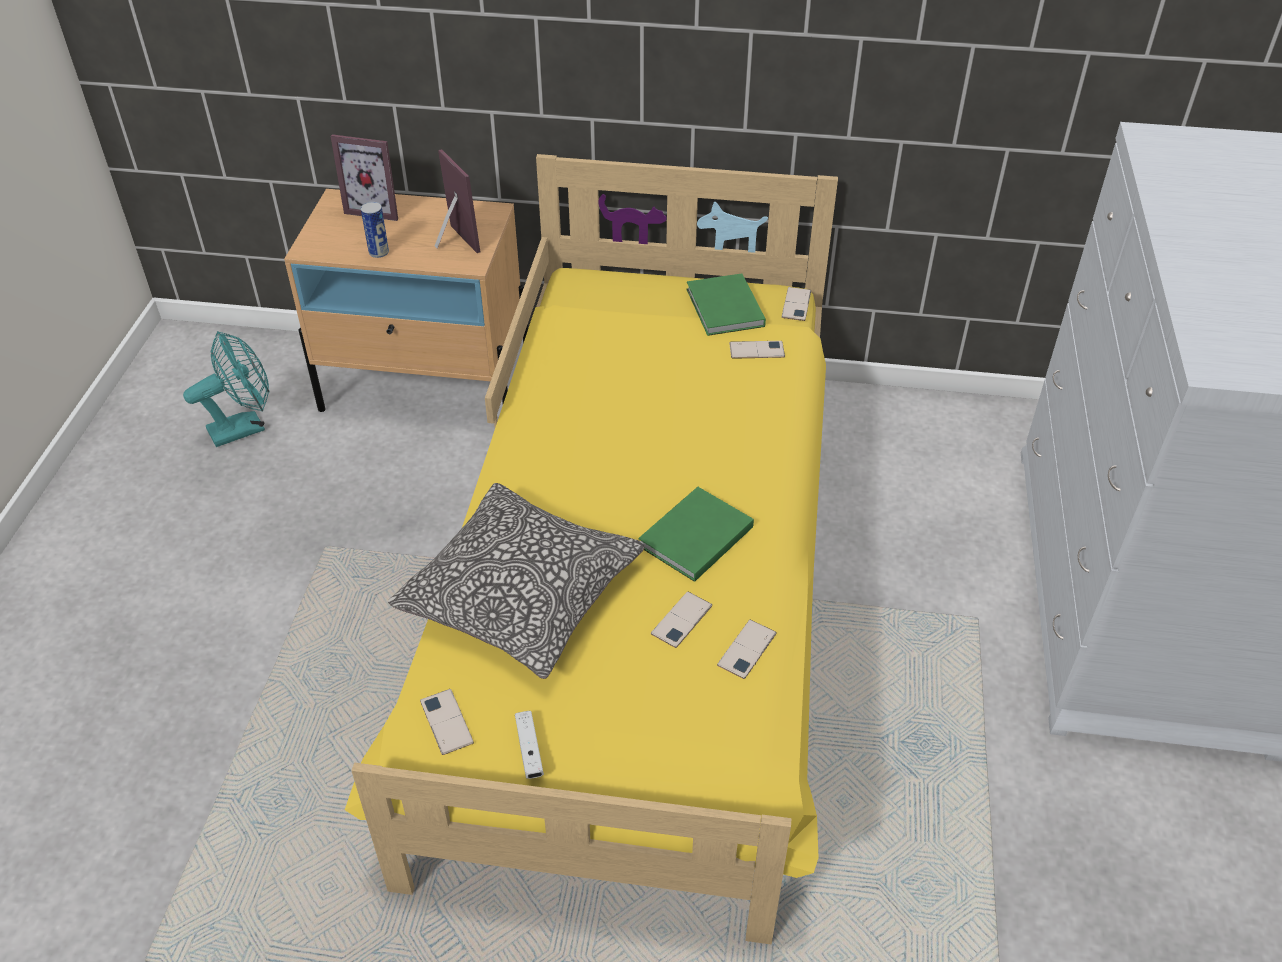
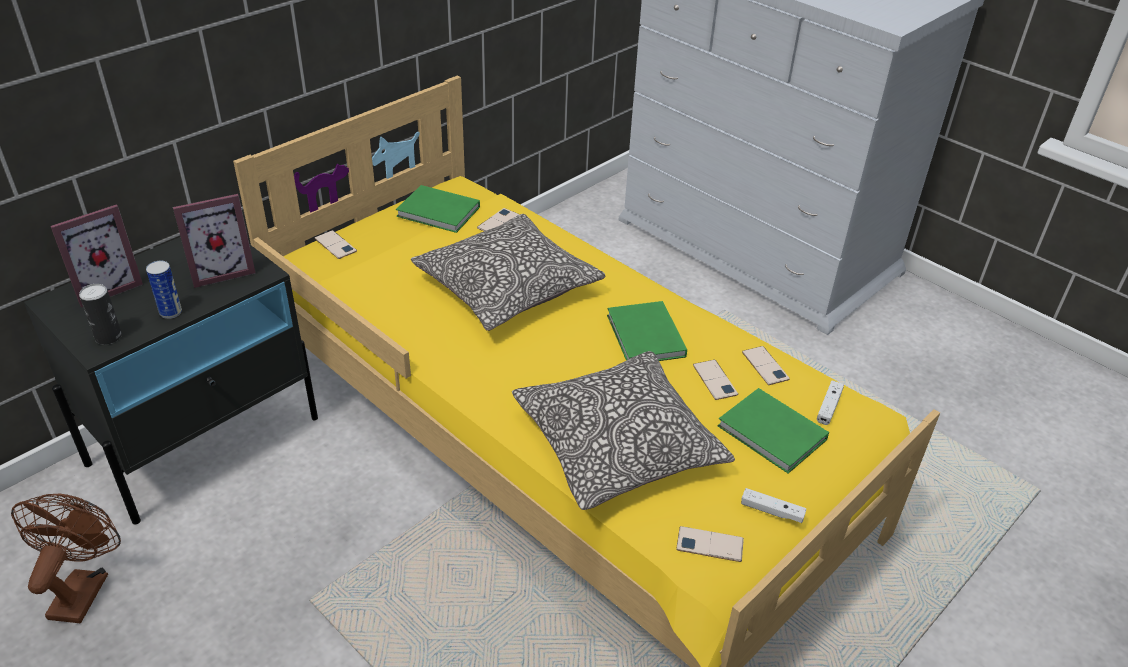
camera: 55 degrees left, 5 degrees down
turquoise fan [183,331,270,447] -> brown fan [11,494,121,623]
beige nightstand [284,189,528,412] -> black nightstand [24,237,318,524]
picture frame [435,149,480,253] -> picture frame turned 150 degrees clockwise [173,194,255,288]
phone [782,287,811,321] -> phone moved to [315,230,357,259]
none -> can [79,284,122,345]
none -> pillow [411,214,605,331]
none -> green book [717,388,829,474]
none -> white game controller [817,381,844,425]

